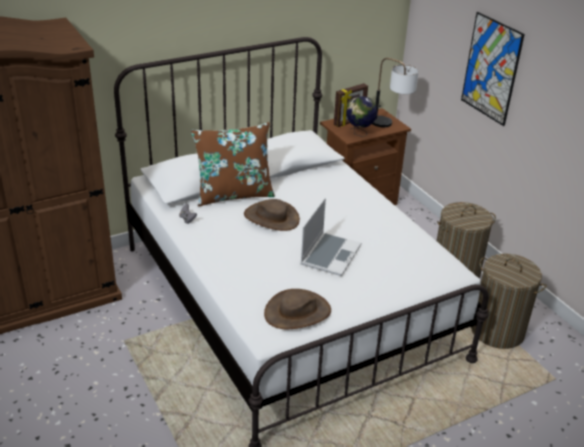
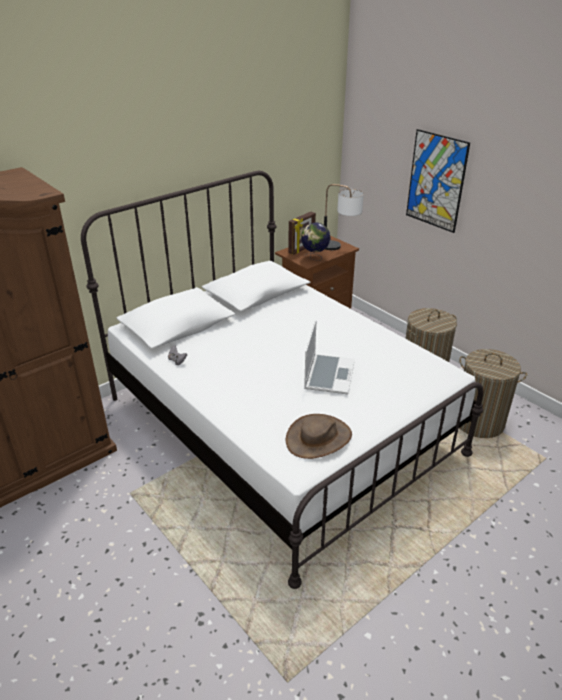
camera: 10 degrees left, 0 degrees up
brown pillow [191,122,275,206] -> none
brown hat [244,199,300,231] -> none

